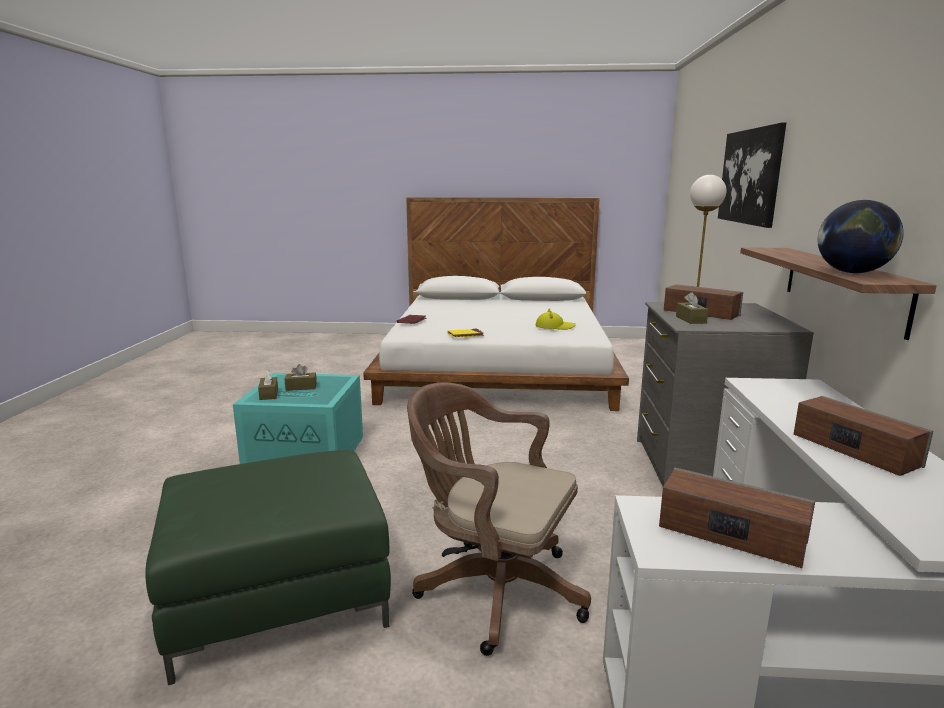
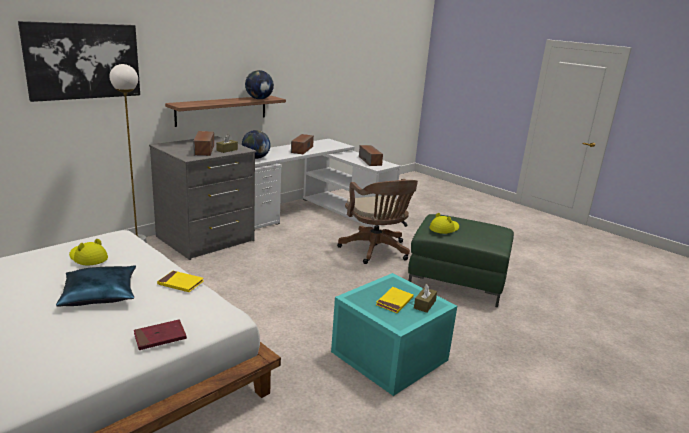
camera: 140 degrees left, 5 degrees up
brown tissue box [285,364,317,391] -> yellow book [376,287,413,313]
none -> blue pillow [56,265,136,307]
none -> globe [242,130,270,159]
none -> yellow hat [429,213,459,234]

